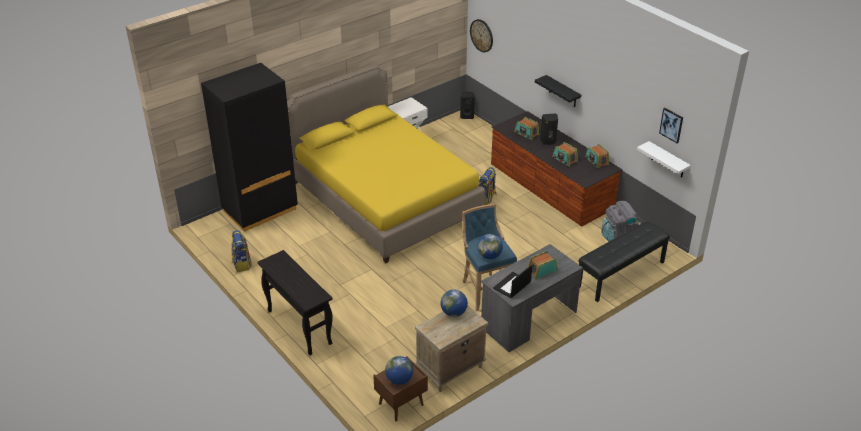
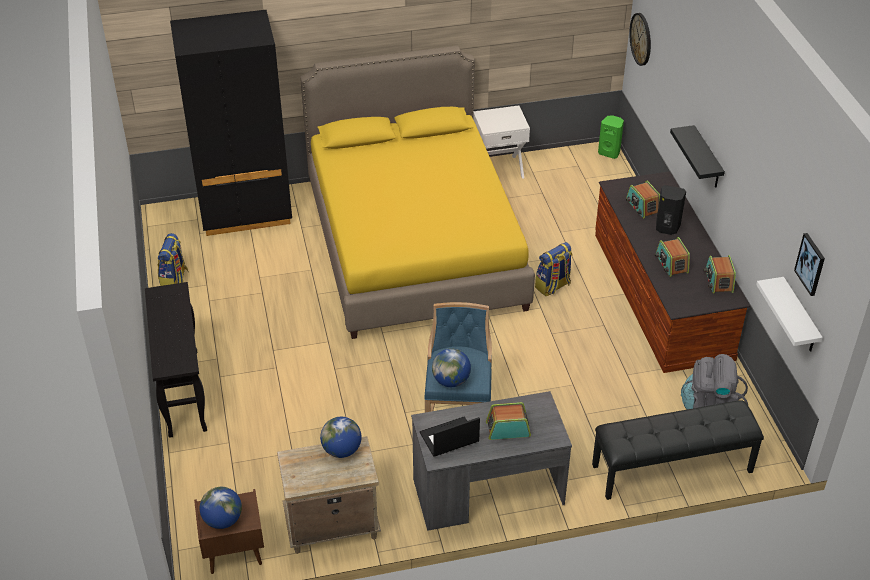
camera: 25 degrees right, 5 degrees up
black speaker [460,92,475,119] -> green speaker [598,115,624,159]

